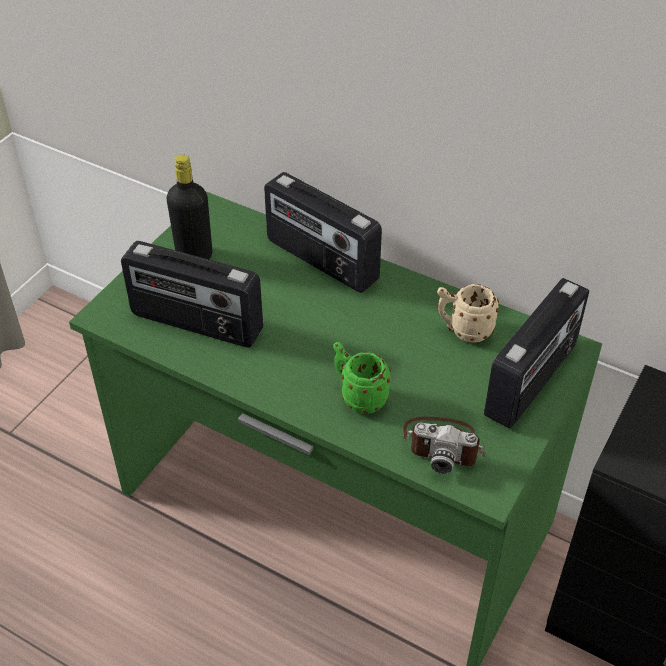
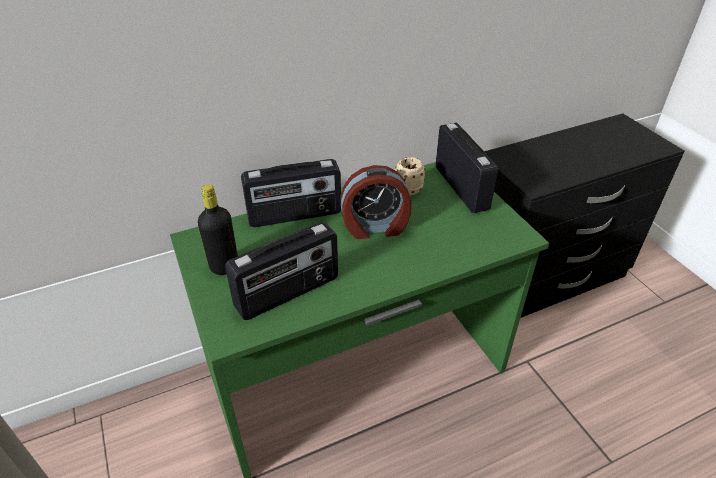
camera: 55 degrees left, 5 degrees down
green mug [333,342,391,414] -> none
camera [403,417,485,474] -> none
none -> alarm clock [340,165,411,239]

